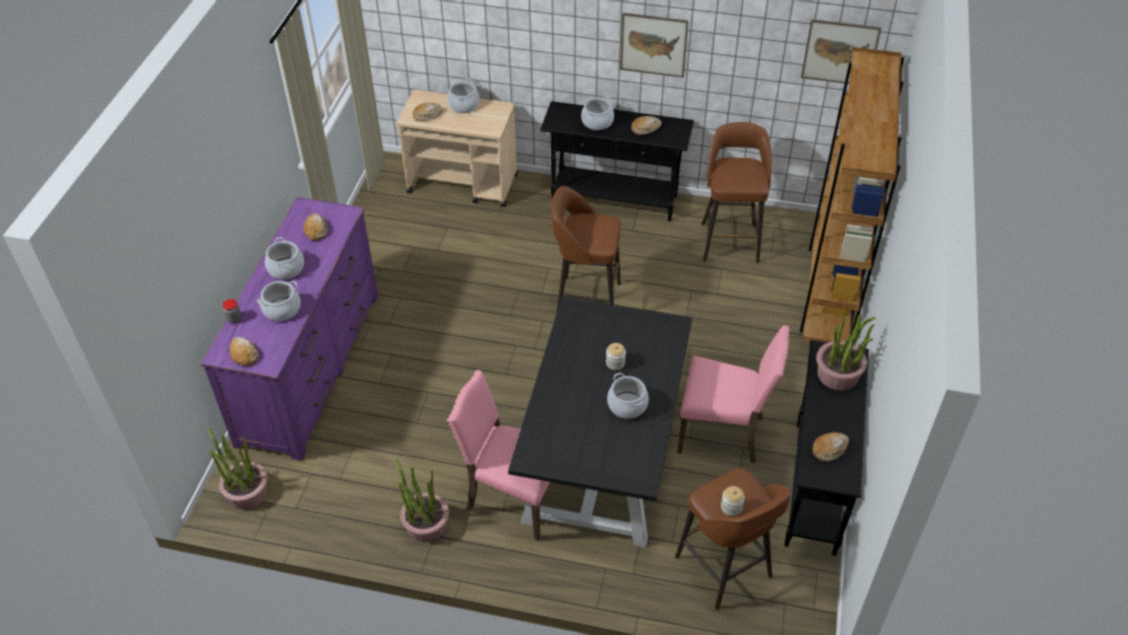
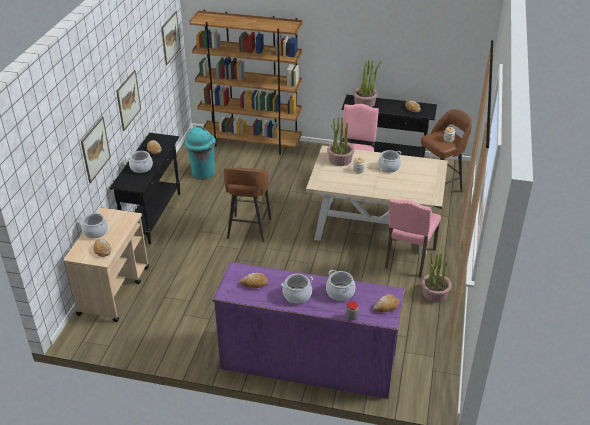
camera: 90 degrees left, 10 degrees down
potted plant [208,428,267,510] -> potted plant moved to [327,117,355,166]
black dining table [508,297,692,547] -> beige dining table [306,145,448,256]
brown stool [702,122,772,263] -> turquoise trash can [185,126,216,179]
none -> picture [81,117,111,183]

